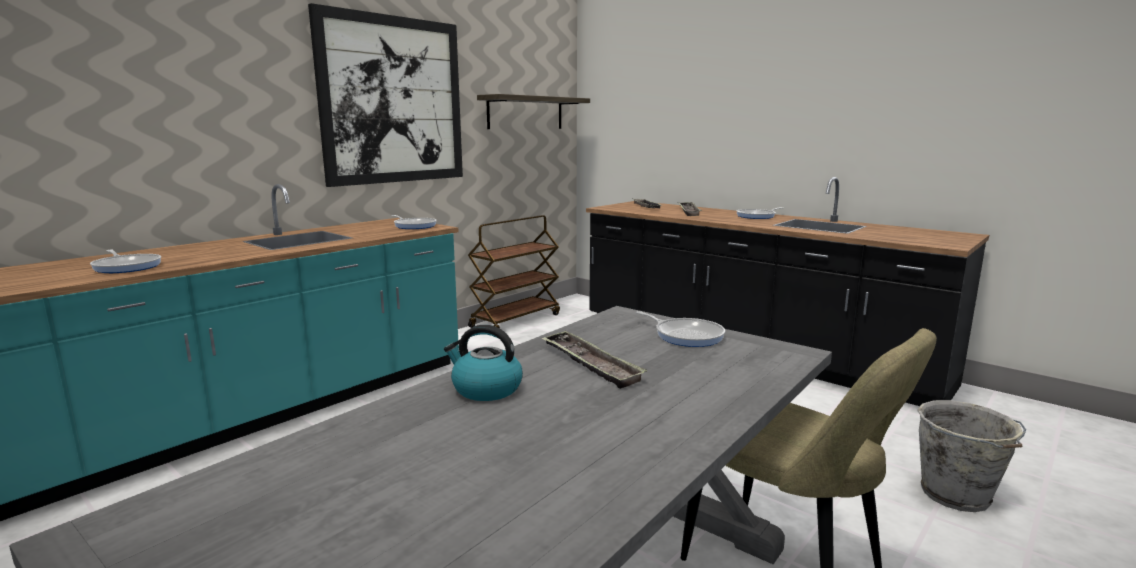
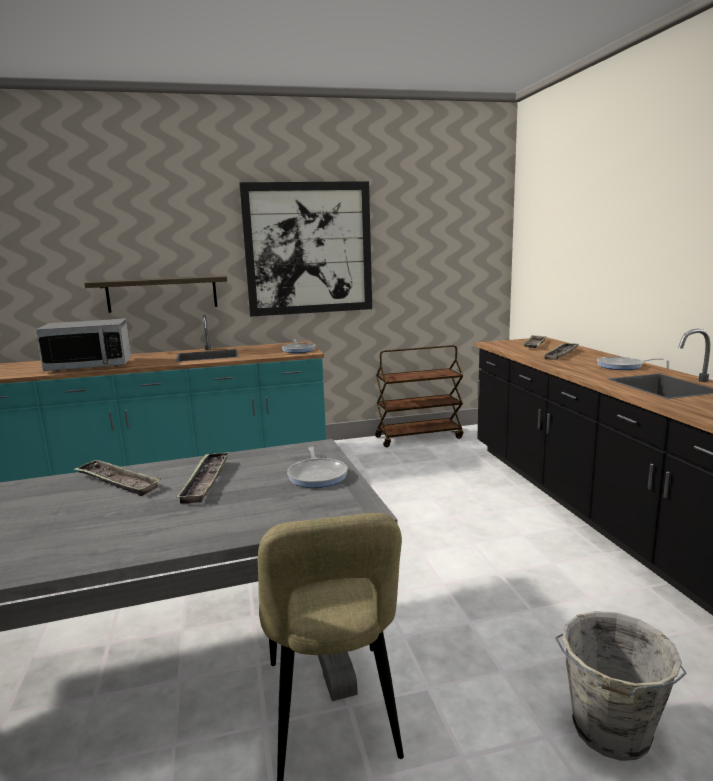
camera: 35 degrees right, 0 degrees up
frying pan [90,250,161,273] -> microwave [35,319,131,371]
kettle [444,325,523,401] -> tray [74,460,161,496]
shelf [477,94,590,129] -> shelf moved to [84,275,227,313]

